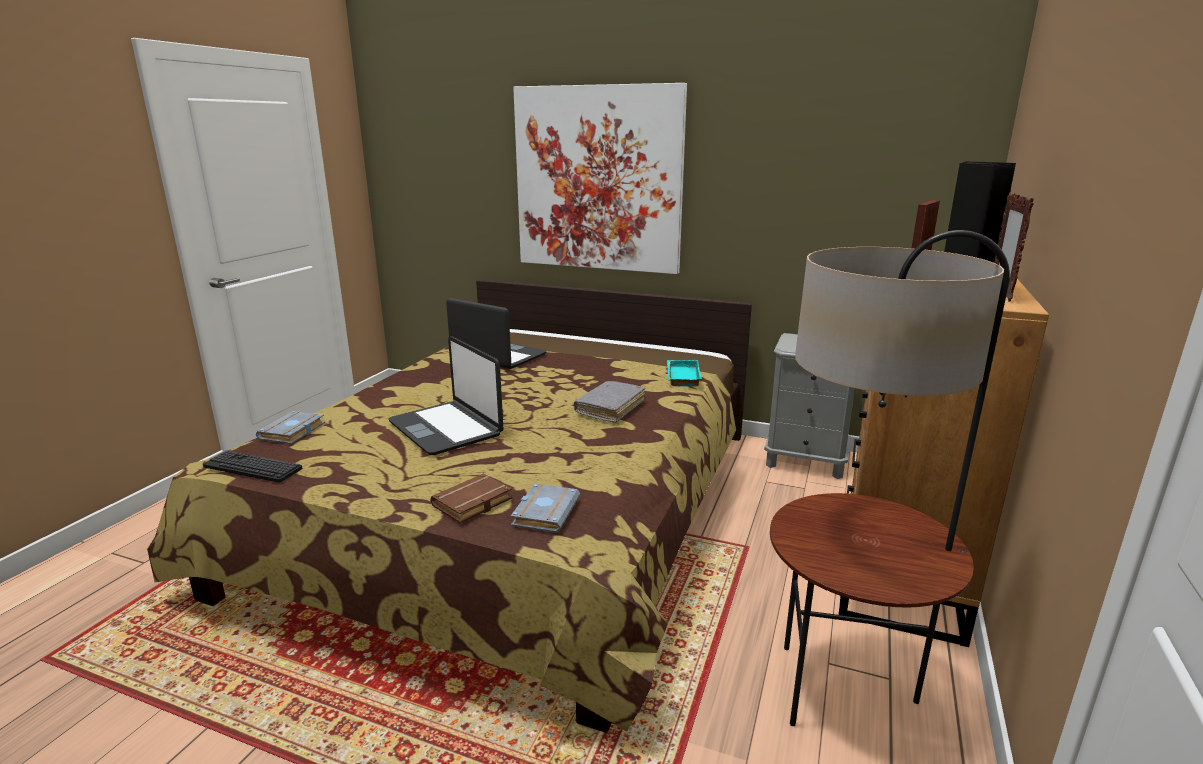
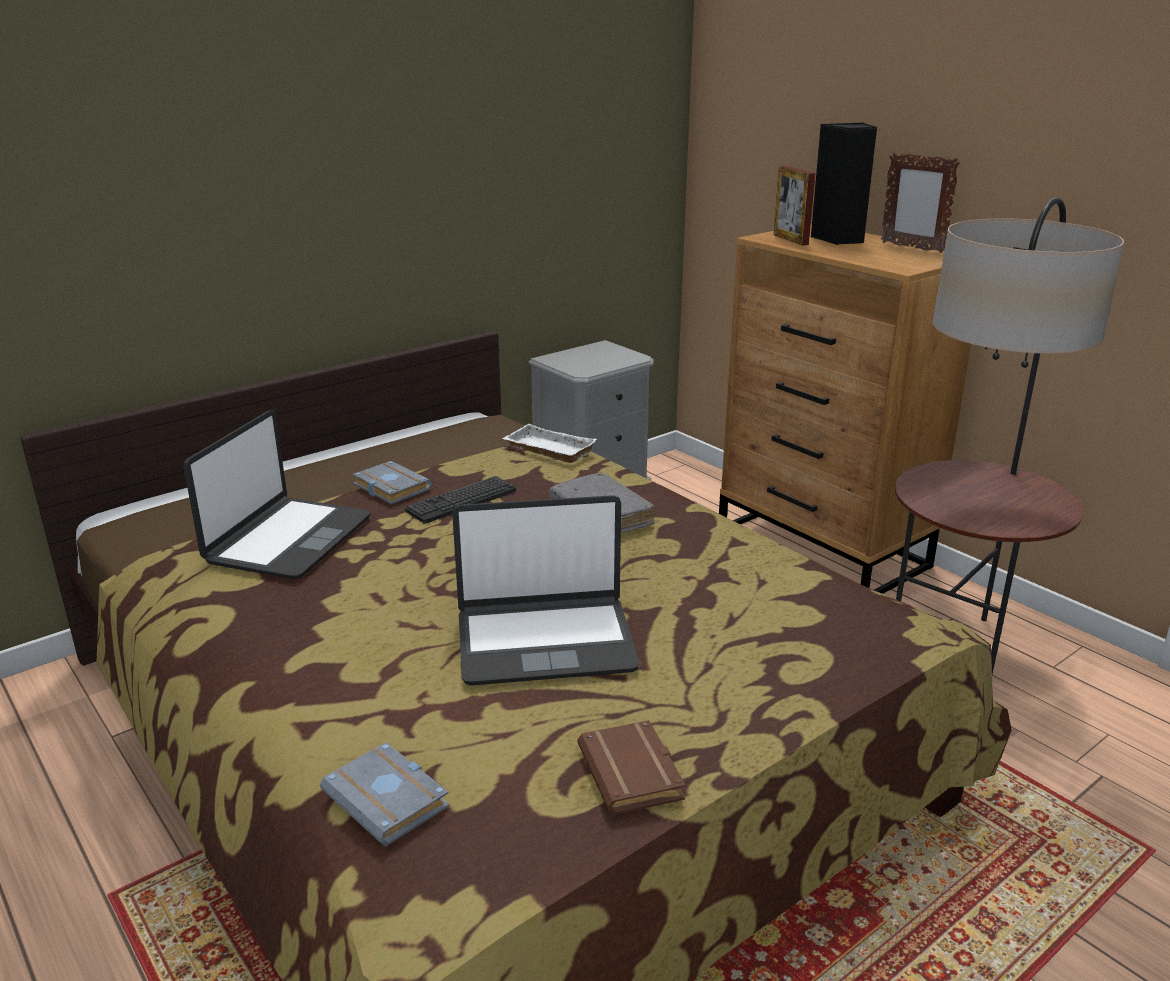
camera: 60 degrees left, 5 degrees up
keyboard [203,450,302,483] -> keyboard moved to [405,476,516,524]
brown book [430,473,512,523] -> brown book moved to [578,720,686,815]
laptop [446,298,546,369] -> laptop turned 135 degrees clockwise [183,410,371,579]
grey book [511,483,580,533] -> grey book moved to [353,461,432,504]
picture [513,83,687,274] -> none
turquoise tray [667,360,702,386] -> white tray [502,424,597,463]

